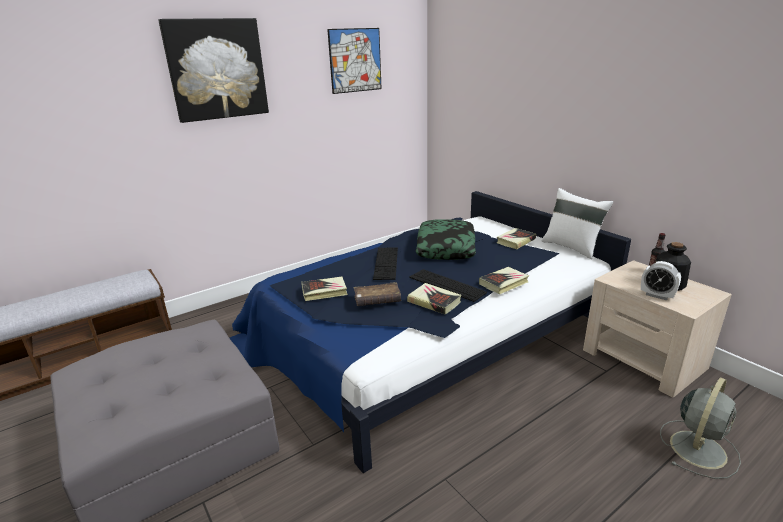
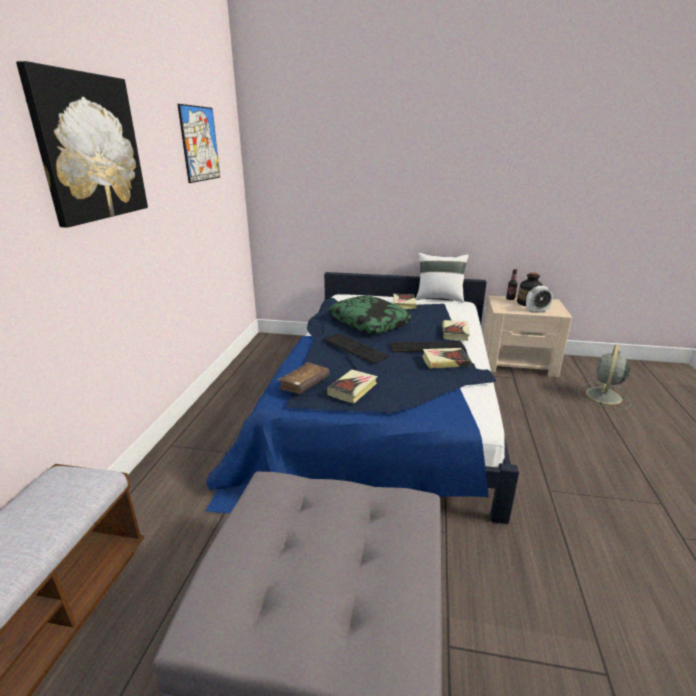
camera: 45 degrees left, 0 degrees up
brown book [354,282,401,306] -> brown book moved to [278,362,330,394]
grey fan [660,377,741,479] -> grey fan turned 150 degrees counterclockwise [578,345,631,410]

